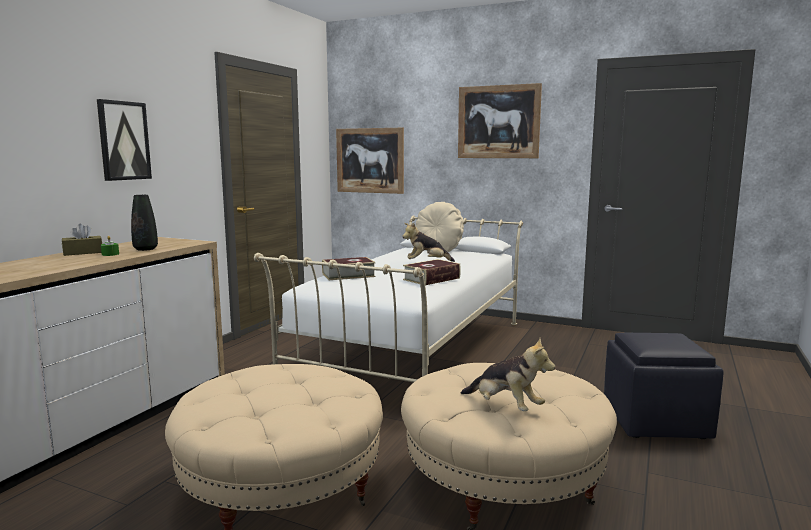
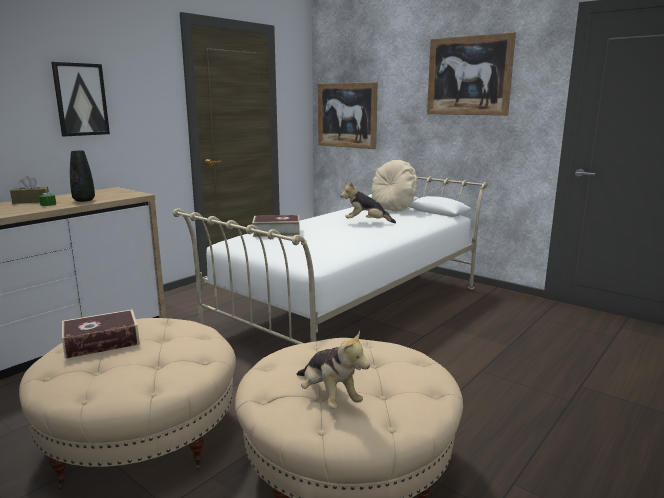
camera: 15 degrees right, 5 degrees up
book [403,259,461,285] -> book moved to [62,309,140,359]
black ottoman [604,333,723,439] -> none

